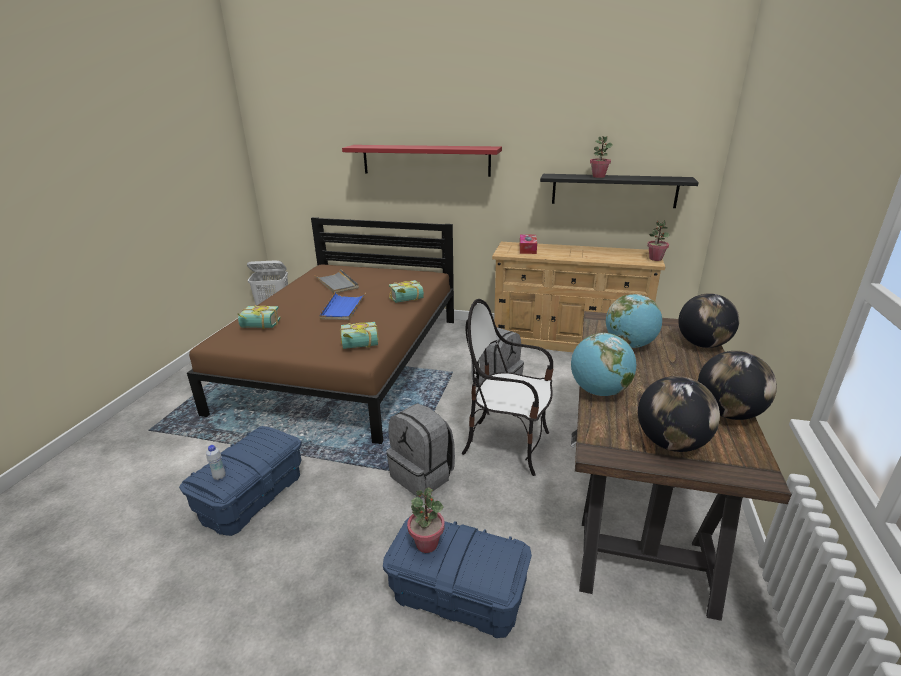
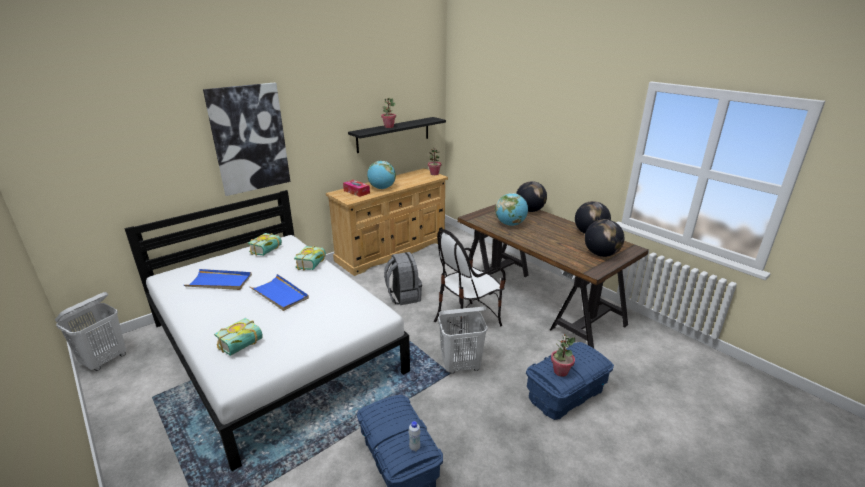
camera: 55 degrees left, 0 degrees up
brown bed [187,217,454,444] -> white bed [124,190,410,471]
grey tray [314,269,359,293] -> blue tray [184,269,252,290]
book [340,322,379,349] -> book moved to [248,233,282,256]
red shelf [342,145,502,177] -> picture [203,83,290,196]
grey backpack [387,403,455,498] -> white laundry basket [438,306,488,374]
globe [571,333,636,396] -> globe moved to [367,161,396,189]

